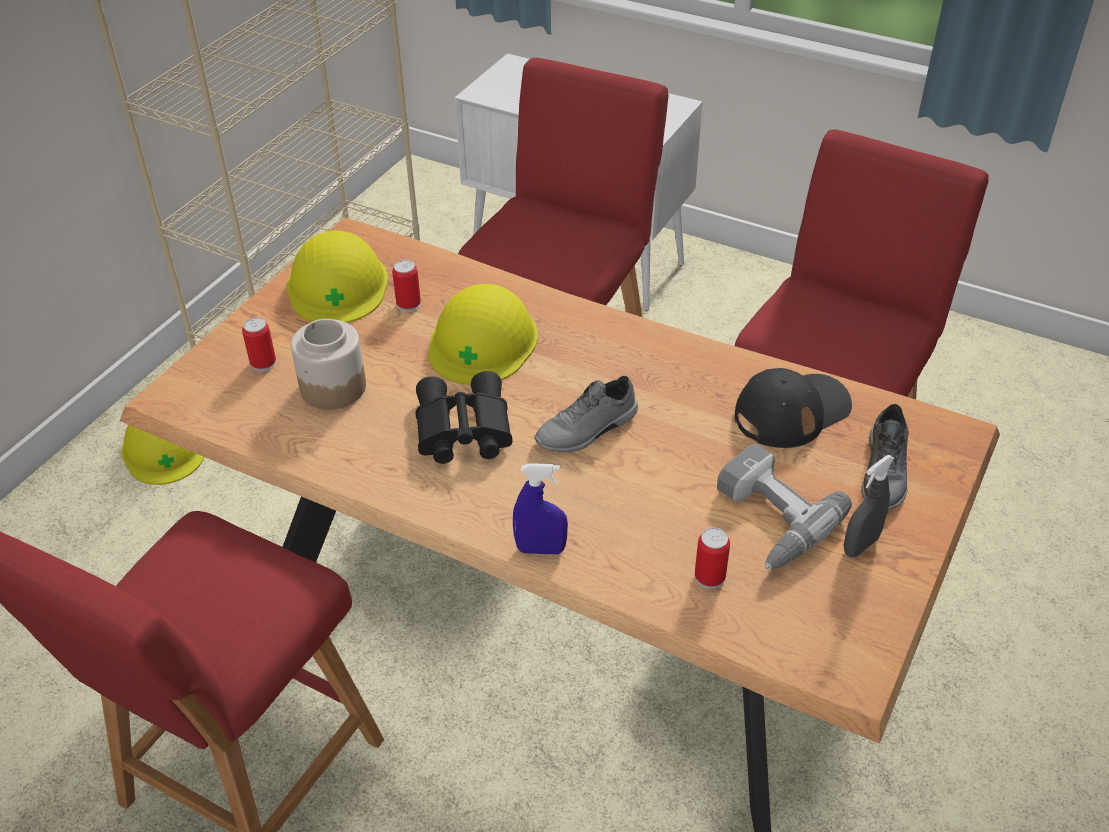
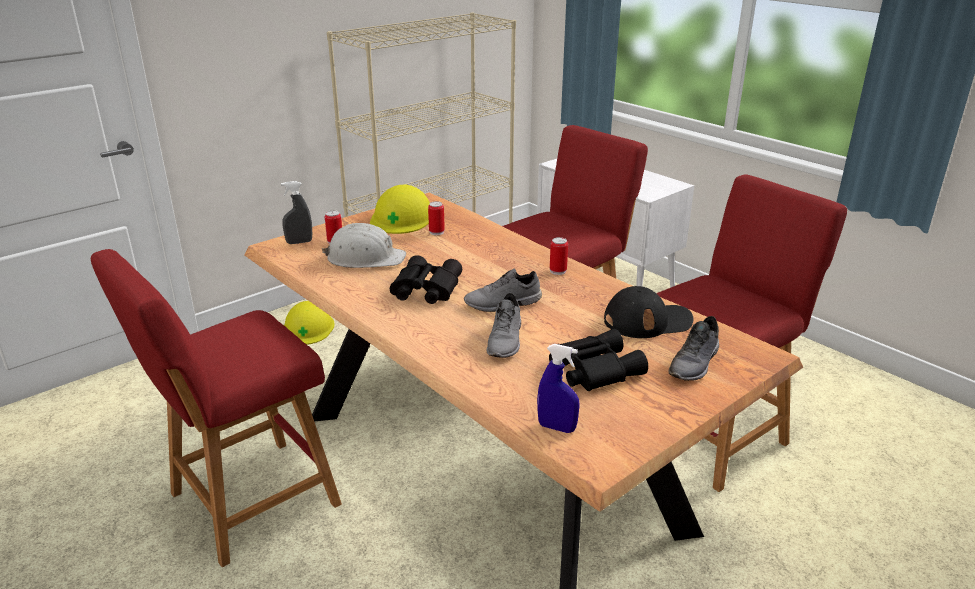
camera: 20 degrees right, 15 degrees down
jar [291,319,366,409] -> white hard hat [321,223,406,268]
yellow hard hat [428,284,538,385] -> none
blue spray bottle [513,463,568,555] -> blue spray bottle moved to [537,344,580,433]
can [695,528,730,589] -> can moved to [550,237,568,275]
power drill [717,444,852,570] -> black binoculars [549,329,648,391]
grey spray bottle [844,455,895,557] -> grey spray bottle moved to [281,181,312,244]
none -> grey shoe [486,293,521,358]

